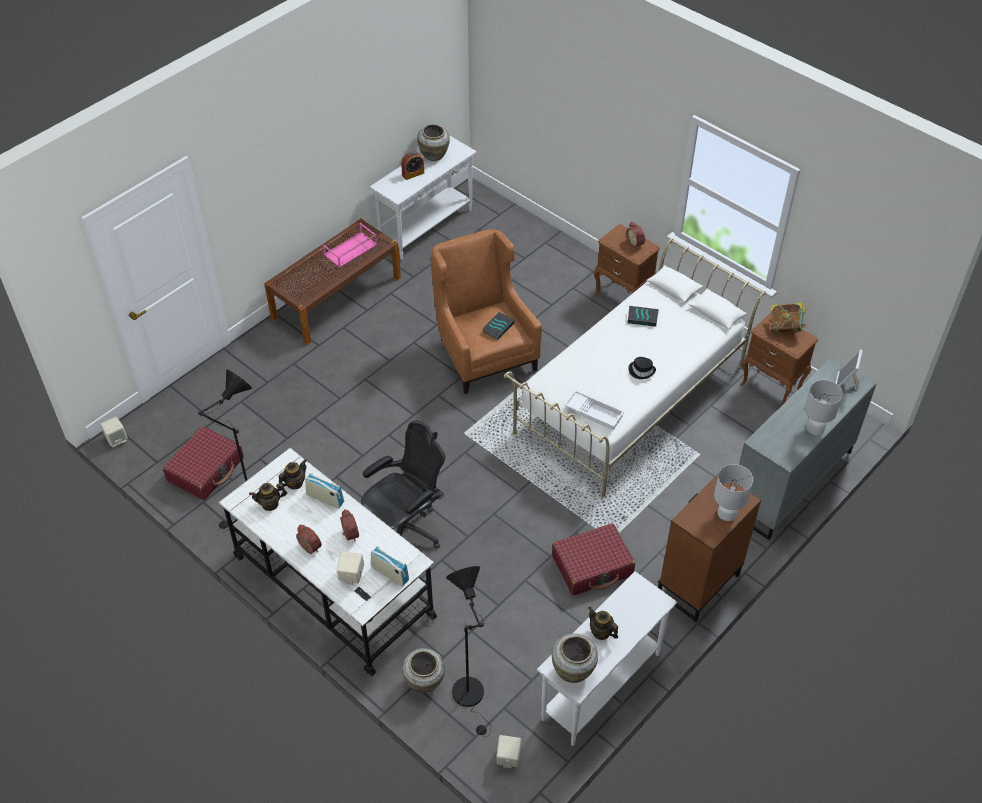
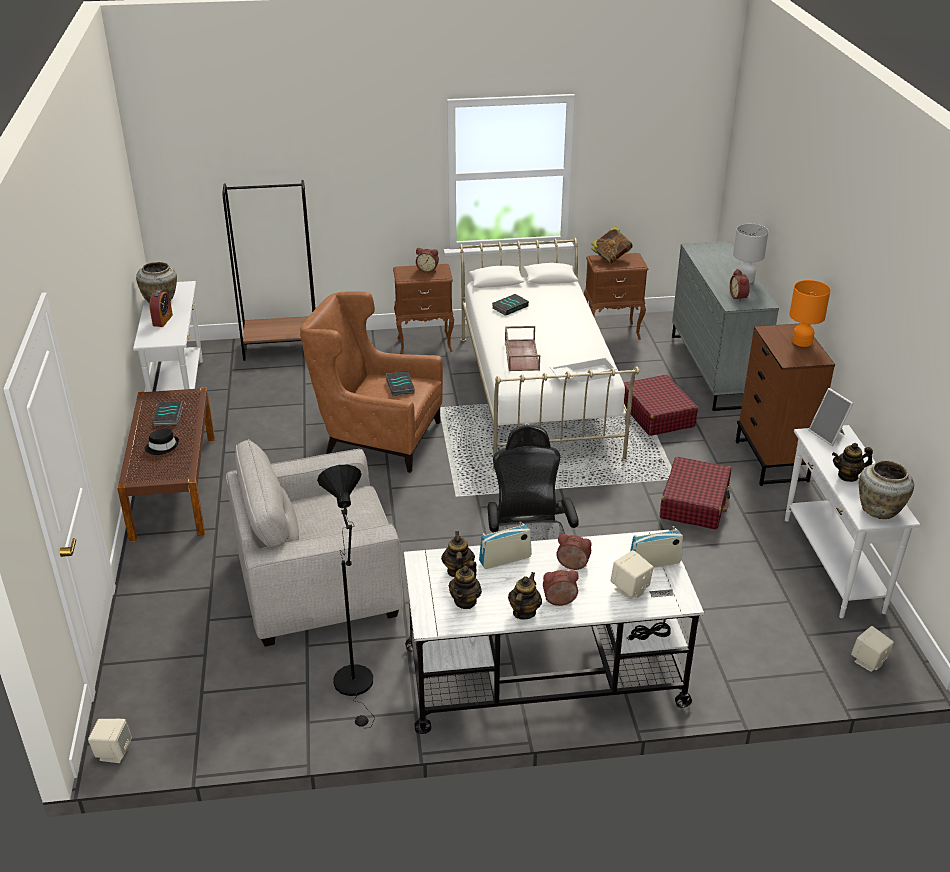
camera: 50 degrees left, 15 degrees down
red suitcase [162,426,244,500] -> red suitcase moved to [624,375,698,436]
pink tray [323,223,377,268] -> book [153,401,183,427]
beige vase [402,648,445,693] -> none
black floor lamp [446,566,491,737] -> none
black hat [628,357,656,379] -> black hat moved to [145,428,179,455]
grey table lamp [714,464,753,521] -> orange table lamp [789,280,831,347]
picture frame [836,349,863,391] -> picture frame moved to [808,388,854,446]
none -> clothes rack [222,180,316,361]
none -> grey armchair [226,439,404,647]
none -> brown tray [505,326,540,371]
none -> teapot [508,572,542,620]
none -> alarm clock [730,269,750,302]

